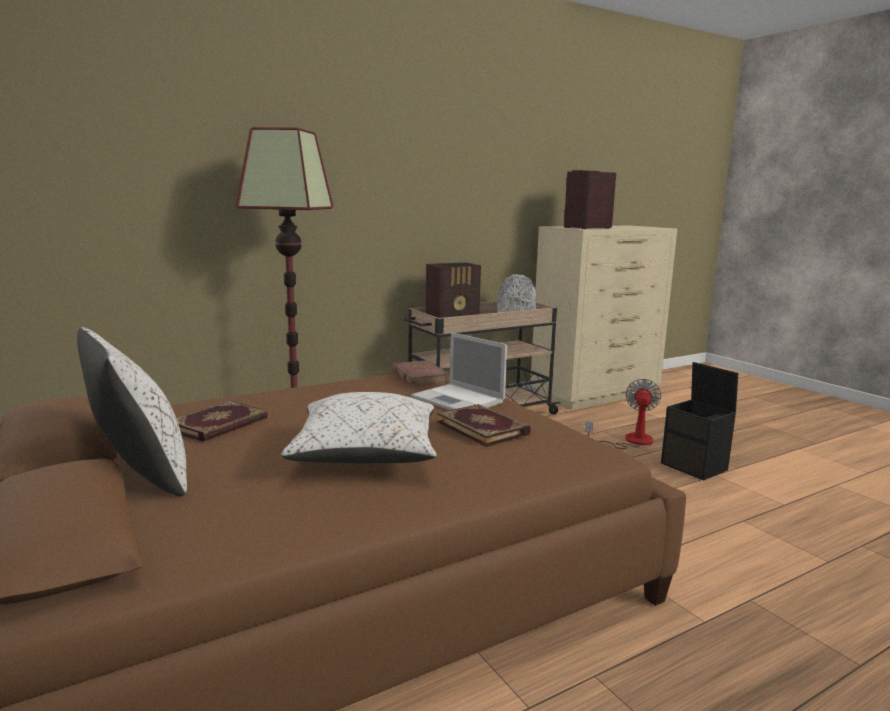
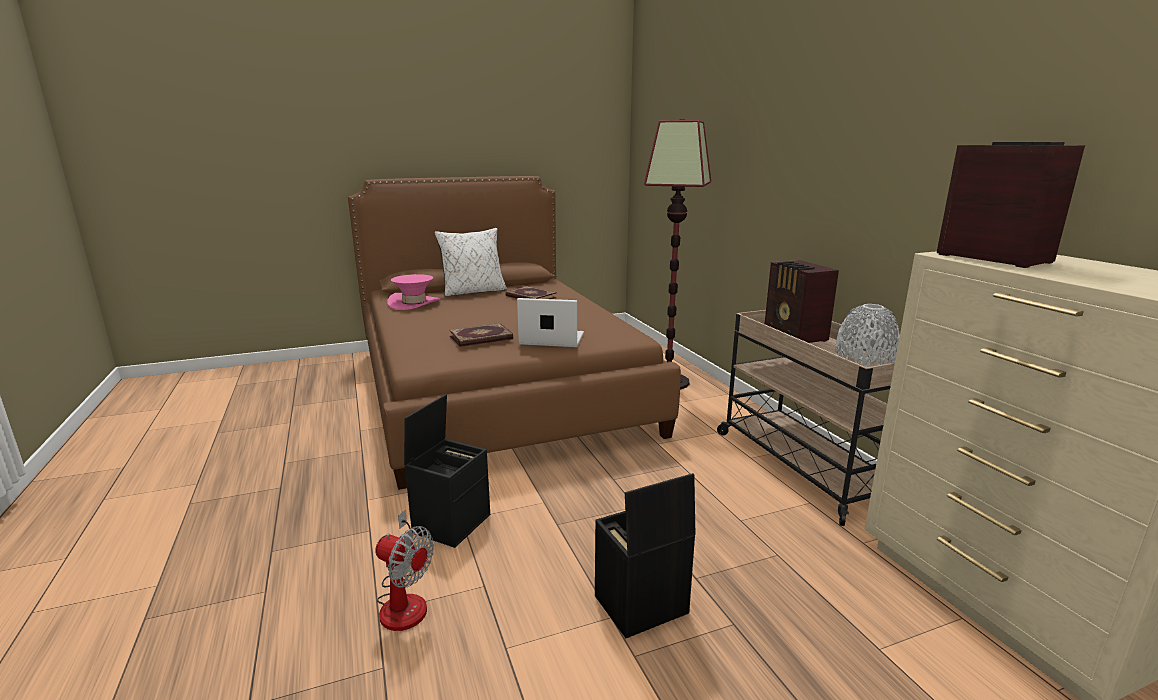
camera: 100 degrees right, 5 degrees up
white pillow [281,392,437,463] -> none
brown book [392,361,449,387] -> none
laptop [411,332,507,410] -> laptop turned 45 degrees clockwise [517,298,584,347]
fan [585,379,661,449] -> fan moved to [376,510,434,631]
none -> pink hat [387,274,441,310]
none -> black storage box [404,394,490,548]

